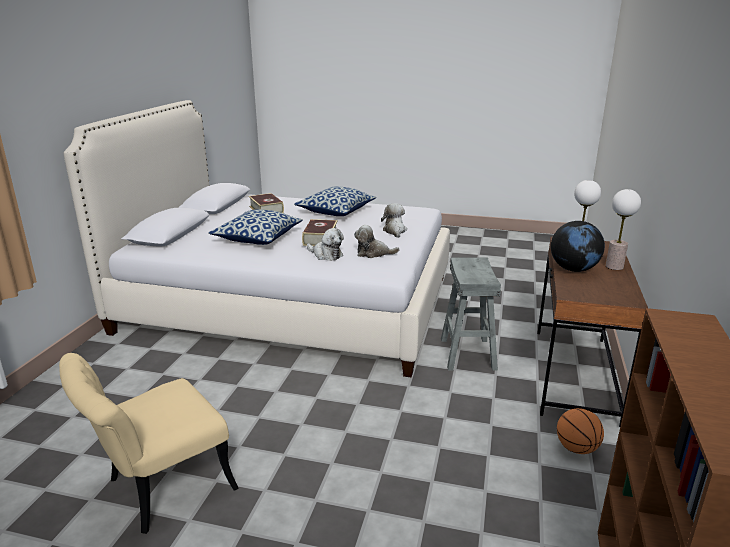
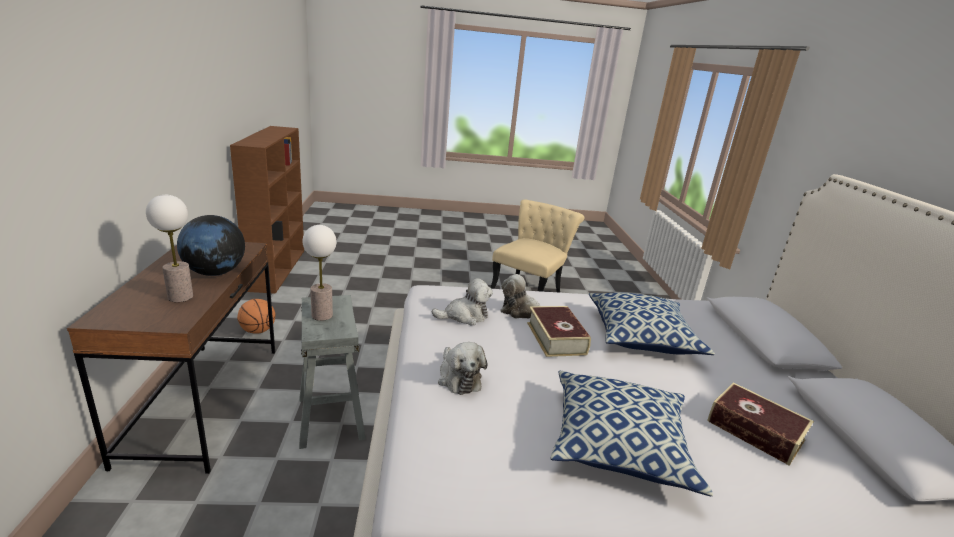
camera: 160 degrees right, 0 degrees up
table lamp [606,189,641,270] -> table lamp moved to [303,225,337,321]

